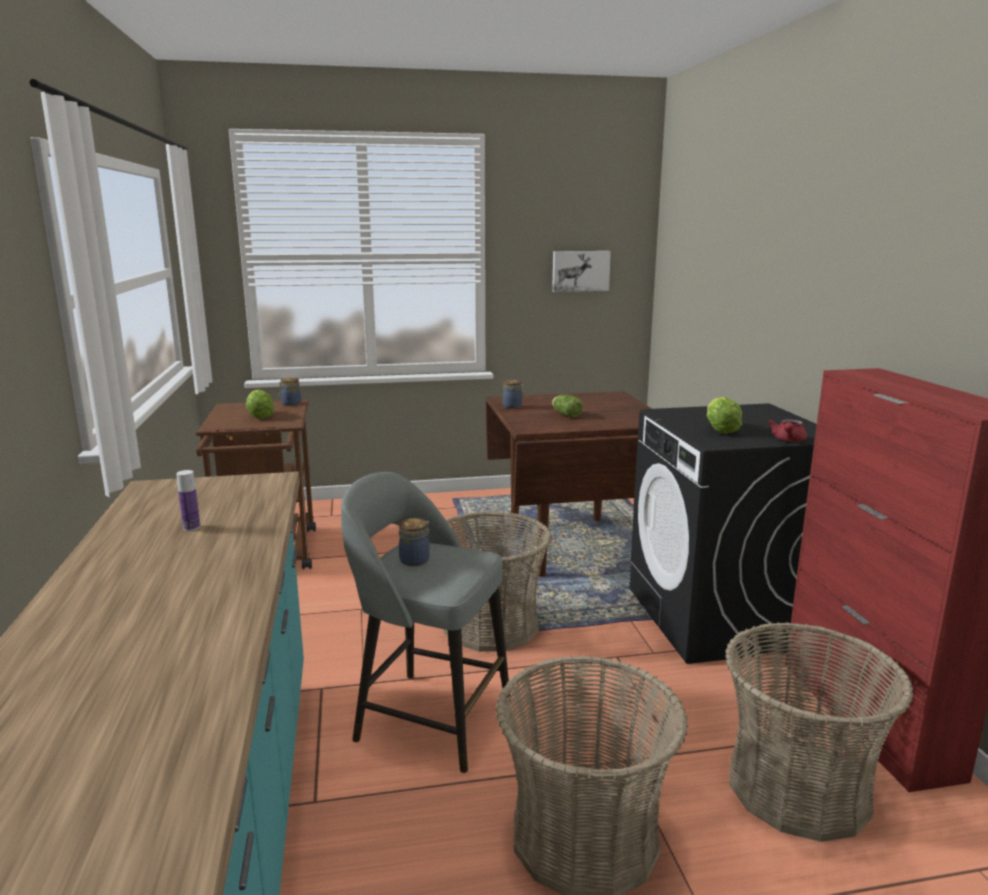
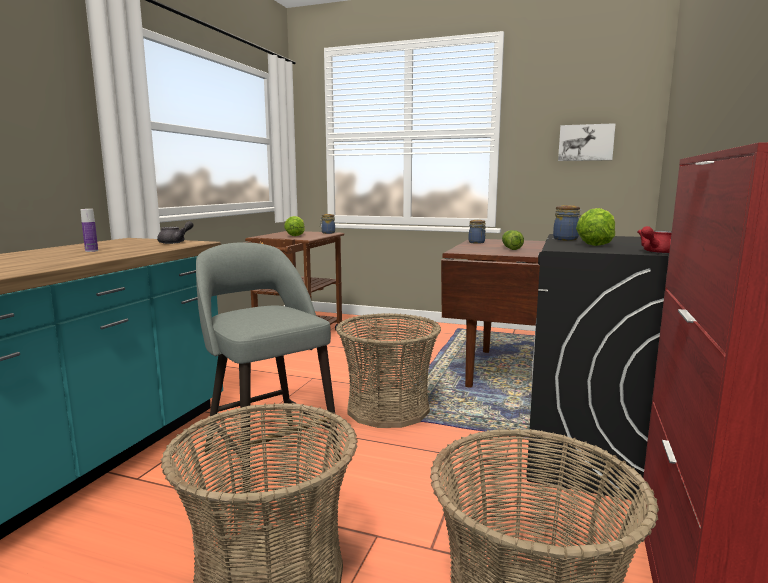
camera: 30 degrees right, 5 degrees down
jar [399,518,430,566] -> jar moved to [553,205,582,241]
none -> grey teapot [157,221,194,244]

